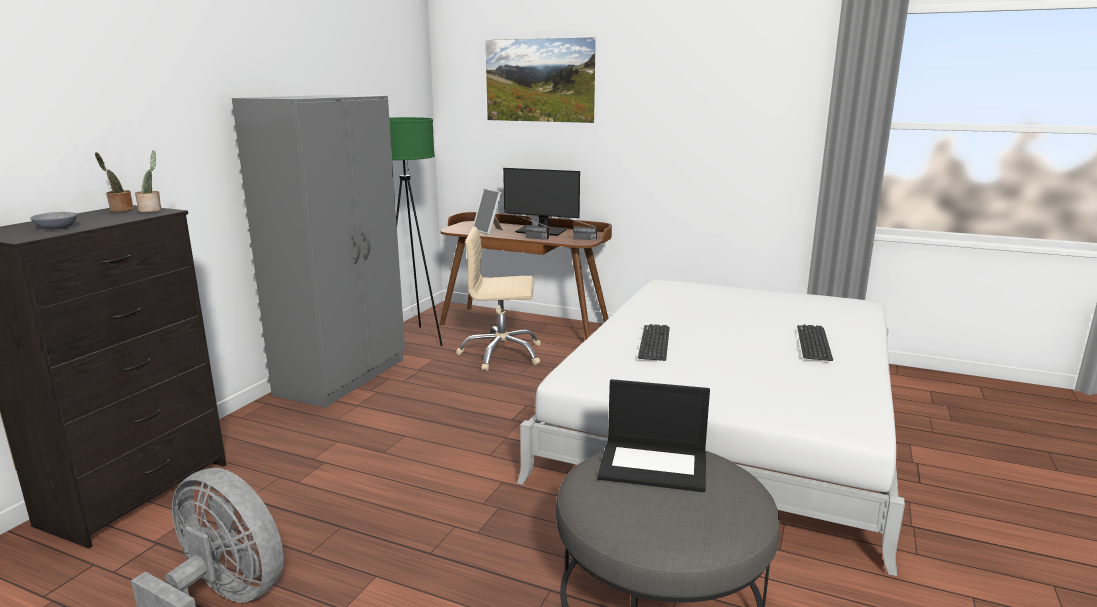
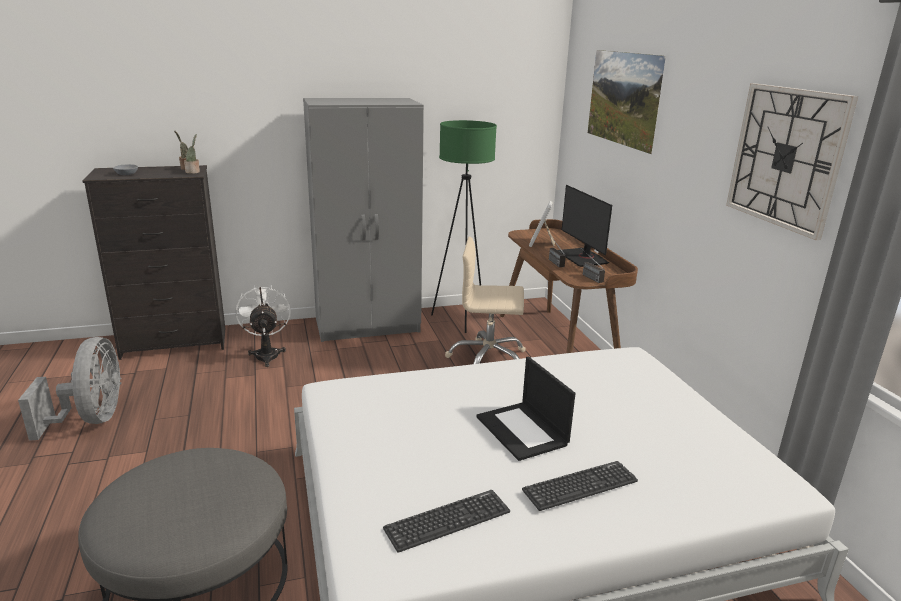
camera: 50 degrees right, 5 degrees up
beige office chair [456,227,541,371] -> beige office chair turned 45 degrees counterclockwise [445,237,526,364]
laptop [597,379,710,492] -> laptop moved to [476,356,576,461]
keyboard [638,324,670,361] -> keyboard moved to [383,490,510,553]
none -> white fan [236,285,291,367]
none -> wall clock [726,83,858,240]

